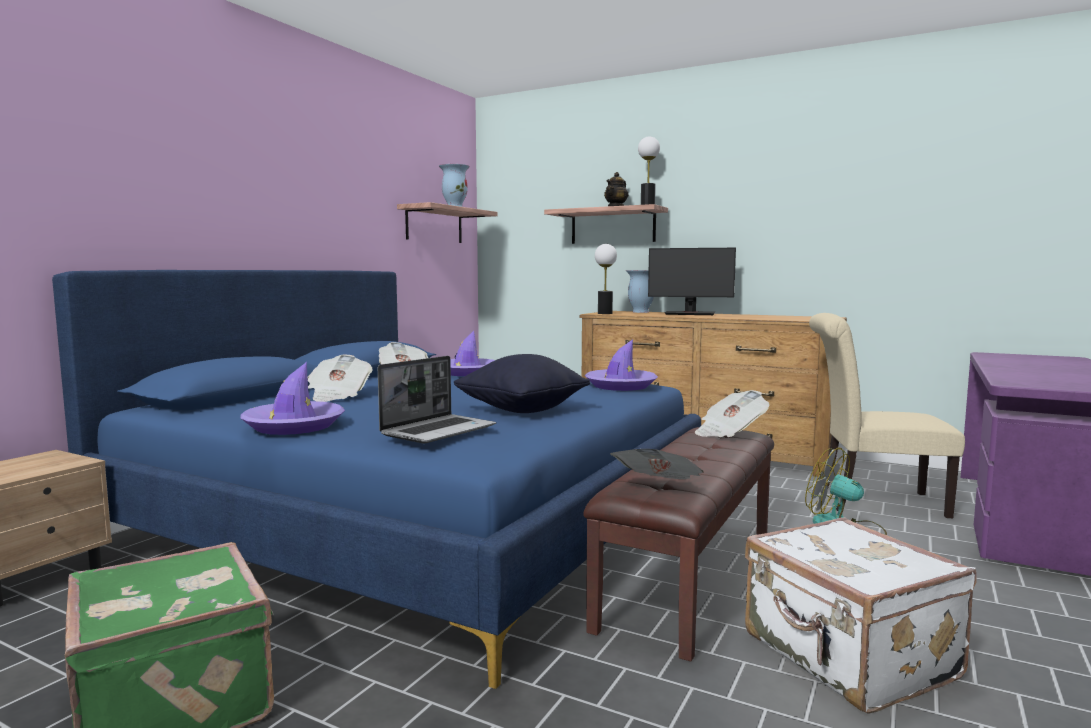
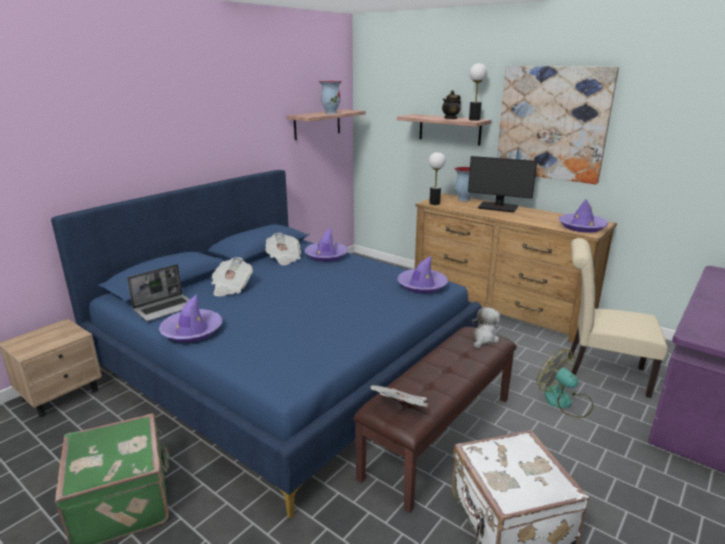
camera: 10 degrees right, 15 degrees up
laptop [378,356,496,443] -> laptop moved to [127,264,190,321]
black pillow [454,354,590,413] -> none
newspaper [695,390,769,437] -> plush toy [472,307,500,349]
none -> picture [497,66,619,184]
none -> purple hat [558,200,609,233]

